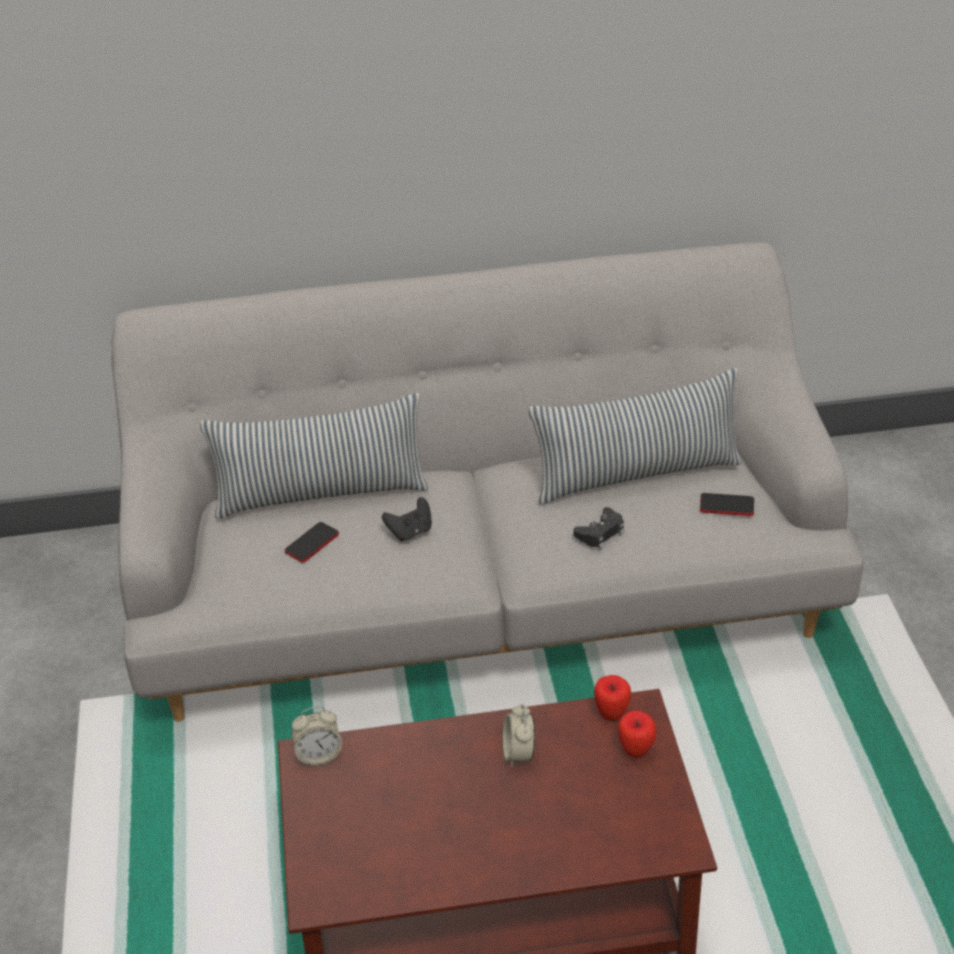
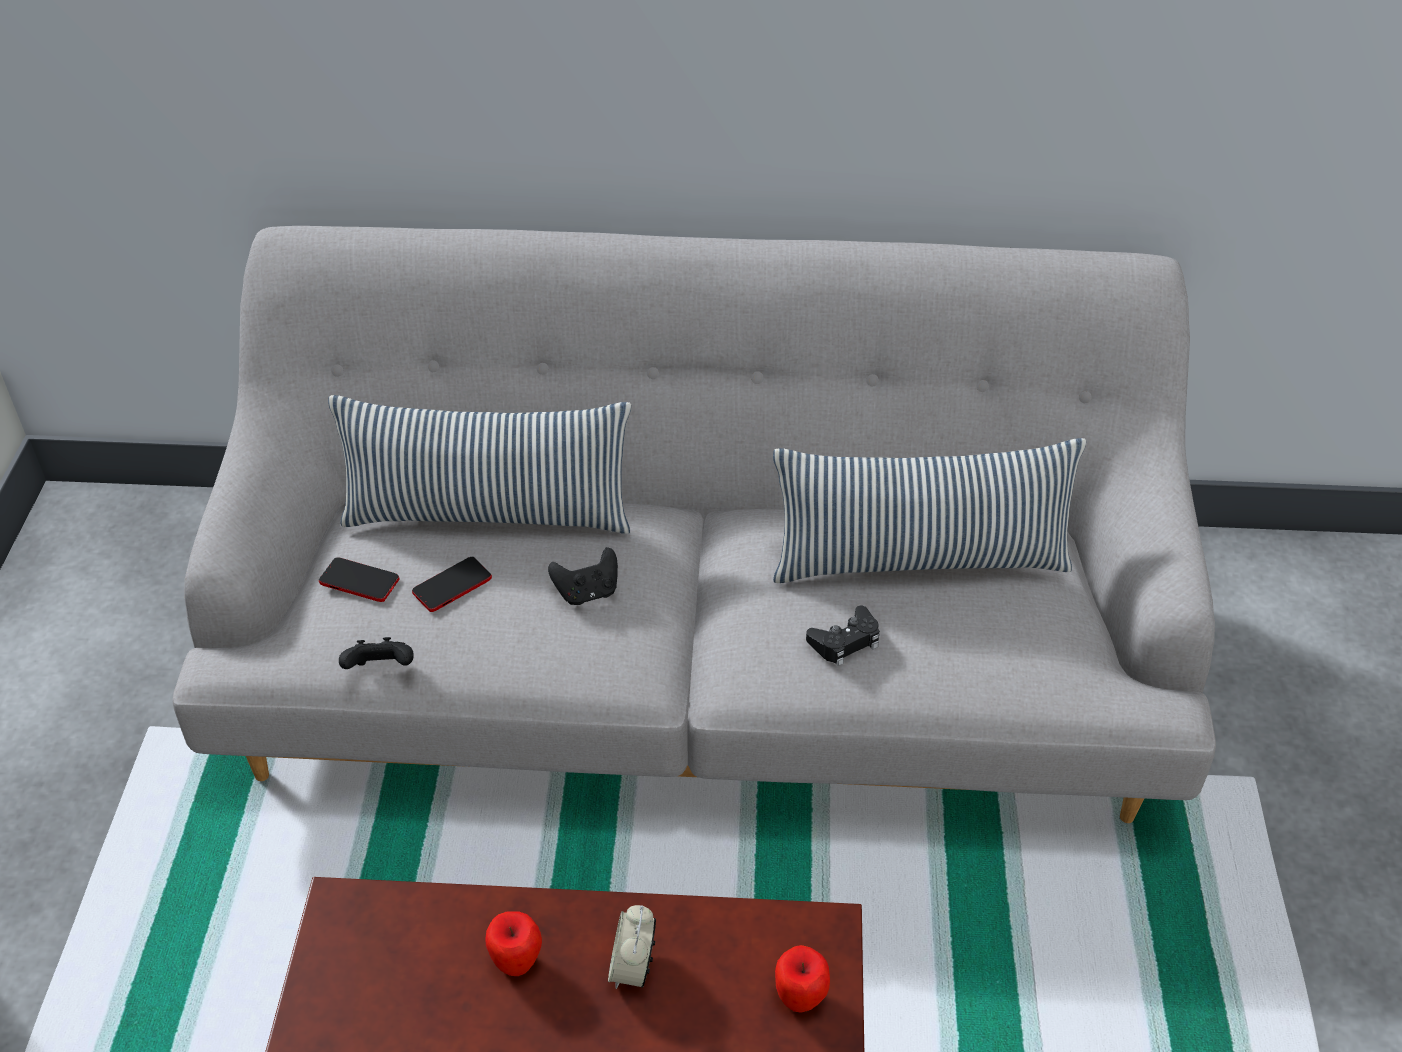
camera: 10 degrees right, 5 degrees up
alarm clock [291,707,342,766] -> none
apple [594,675,631,721] -> apple moved to [485,911,542,976]
phone [700,493,754,516] -> phone moved to [319,557,399,602]
none -> black game controller [339,637,414,669]

